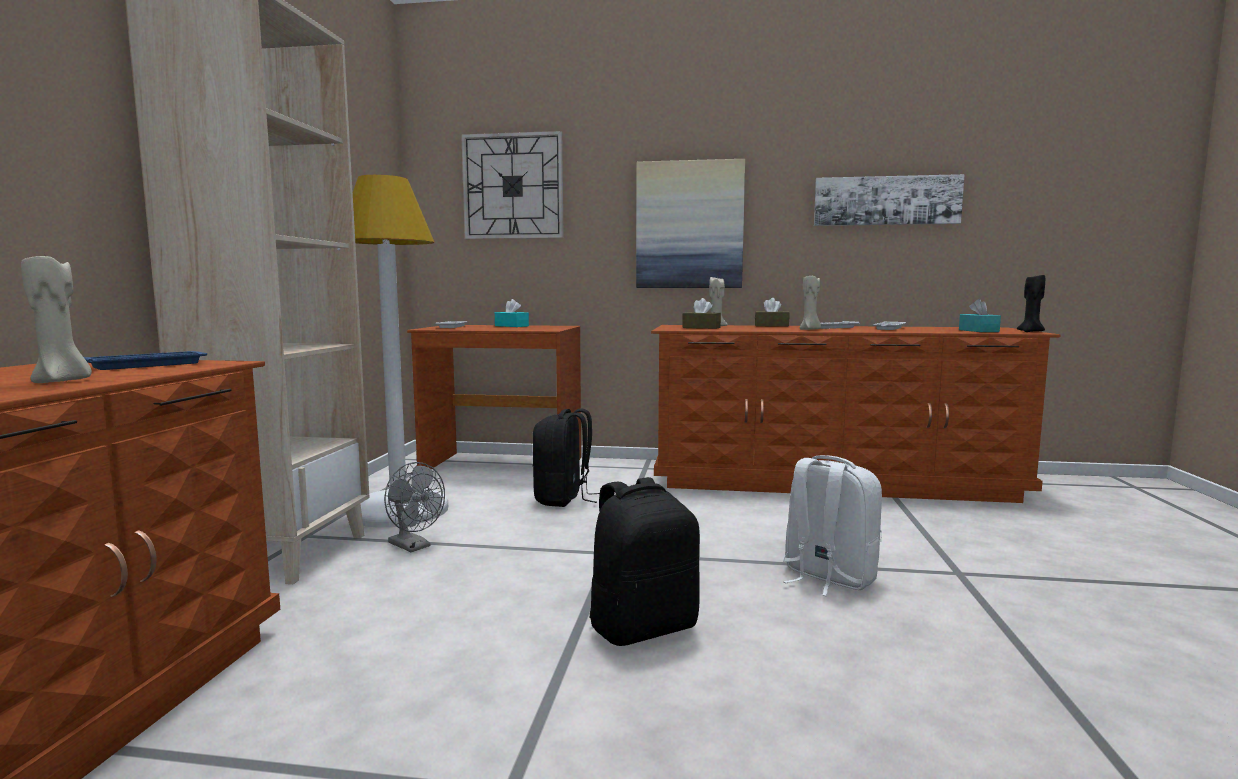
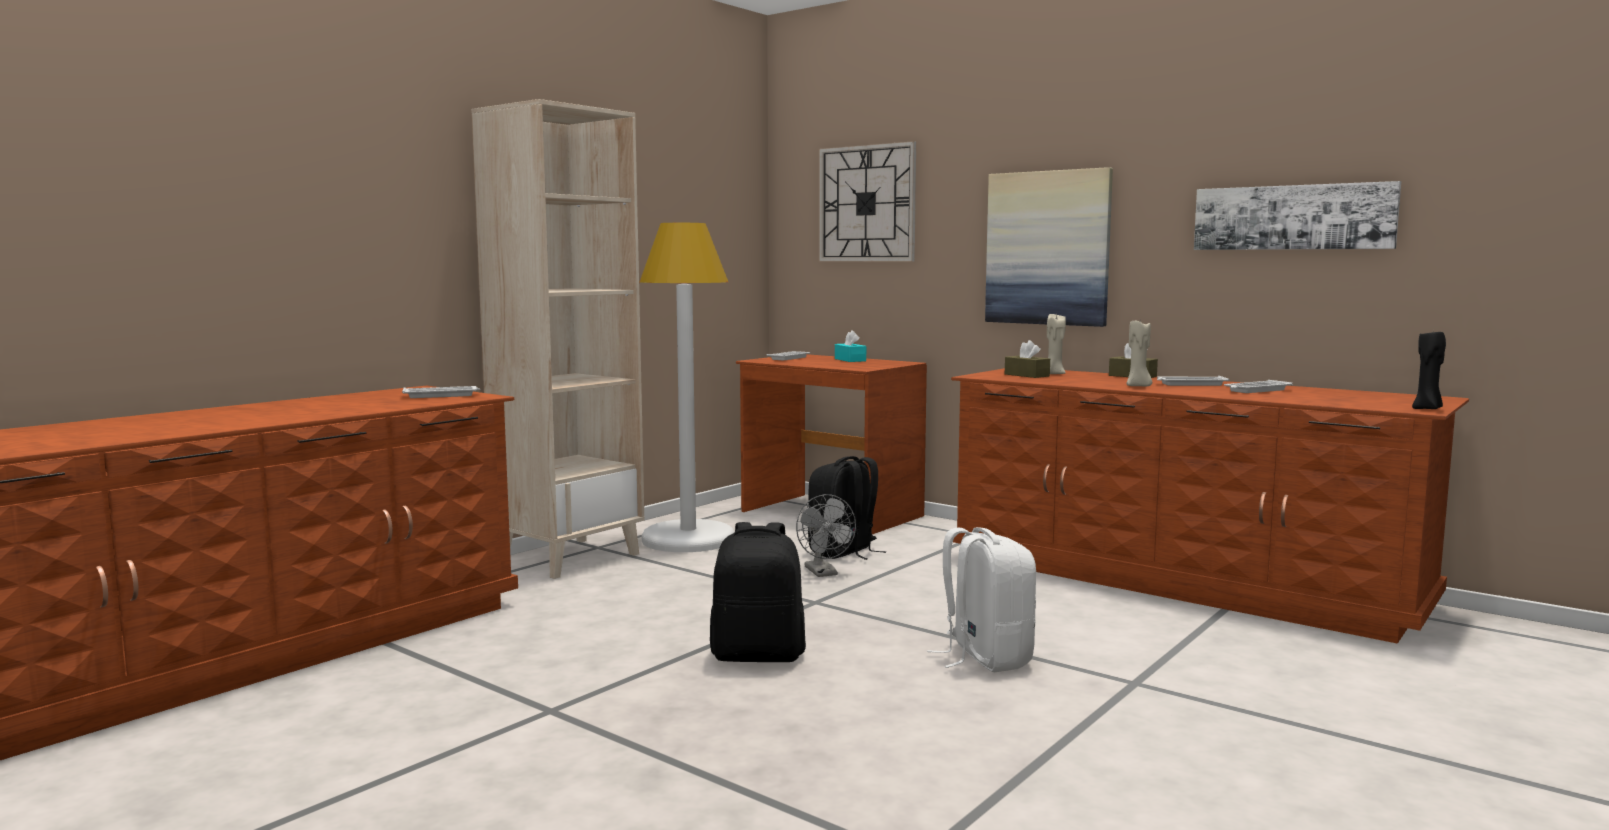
camera: 30 degrees right, 0 degrees up
beige candle [21,256,92,383] -> none
blue tray [84,351,207,370] -> white tray [402,386,480,398]
grey fan [384,462,445,552] -> grey fan moved to [796,494,856,577]
turquoise tissue box [959,299,1001,332] -> none

